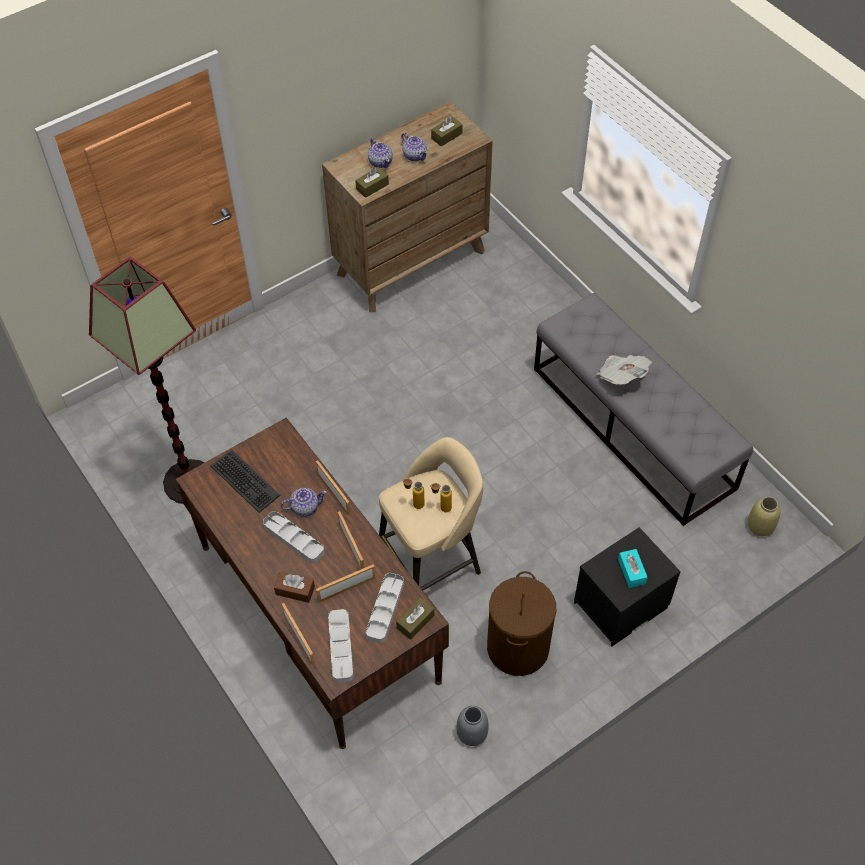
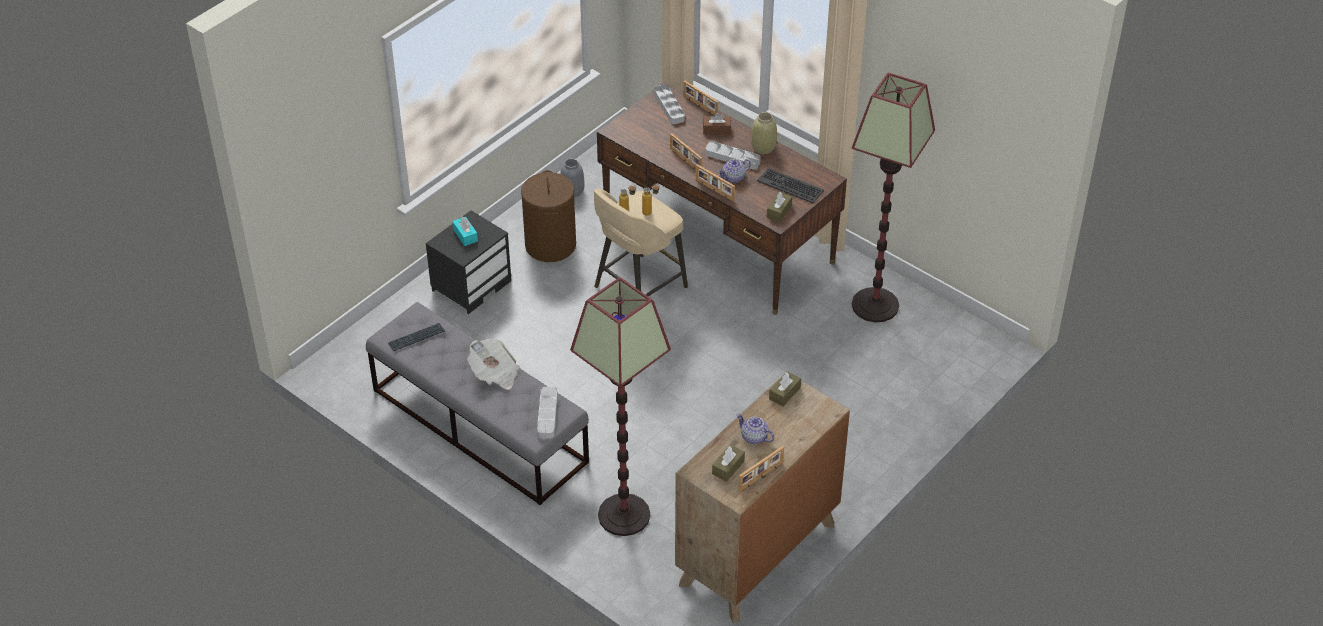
camera: 165 degrees right, 10 degrees down
picture frame [316,564,376,603] -> picture frame moved to [739,446,784,492]
grey tray [366,573,404,643] -> grey tray moved to [537,387,558,438]
teapot [368,138,393,168] -> none
brown tissue box [396,597,435,640] -> brown tissue box moved to [767,192,792,222]
beige vase [748,497,781,536] -> beige vase moved to [751,112,777,154]
none -> keyboard [388,323,445,351]
none -> floor lamp [570,277,671,536]

